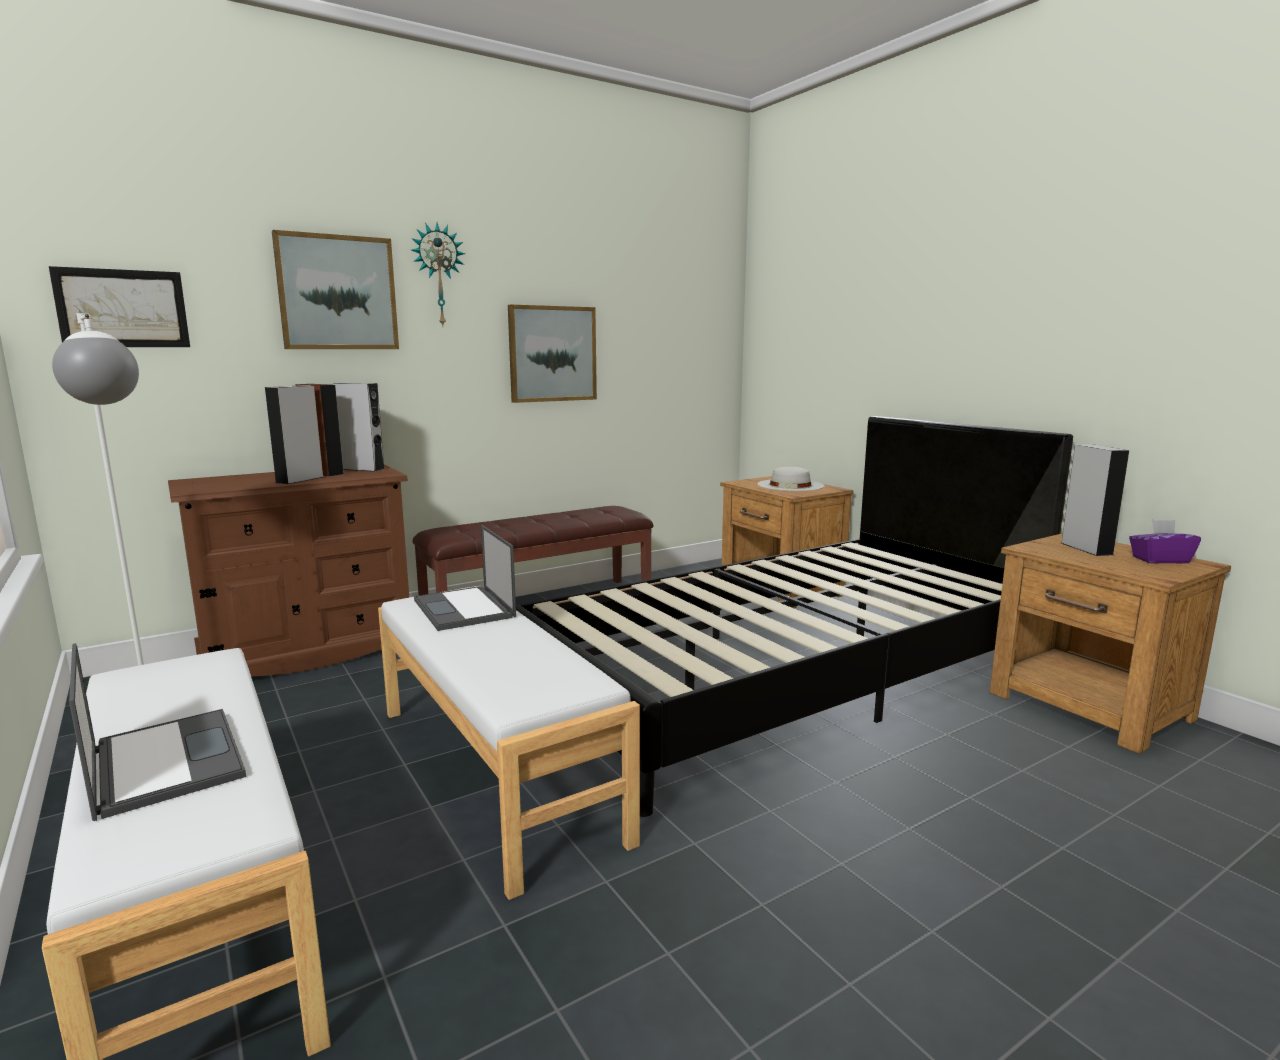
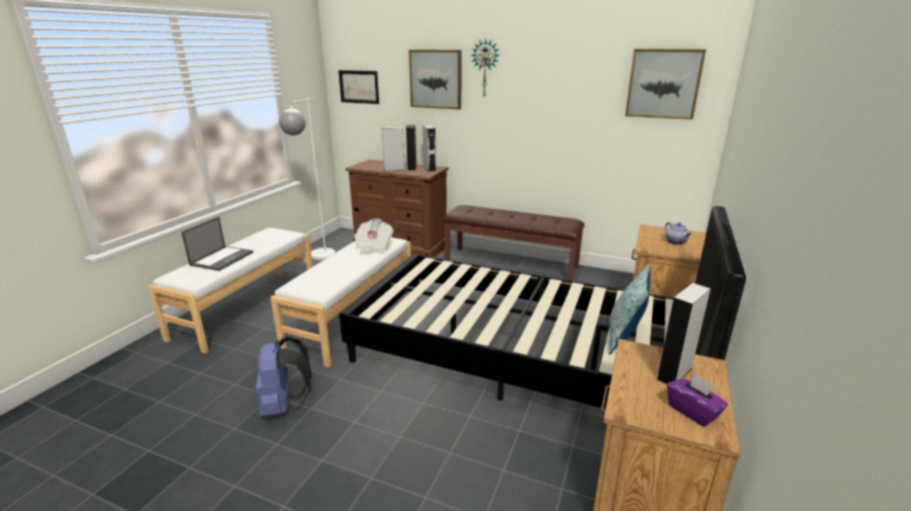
camera: 55 degrees right, 10 degrees up
laptop [414,525,516,631] -> newspaper [354,219,393,255]
picture [508,305,597,403] -> picture moved to [625,49,706,120]
white hat [757,467,824,491] -> teapot [665,222,692,245]
none -> blue backpack [255,336,311,417]
none -> pillow [608,264,650,354]

